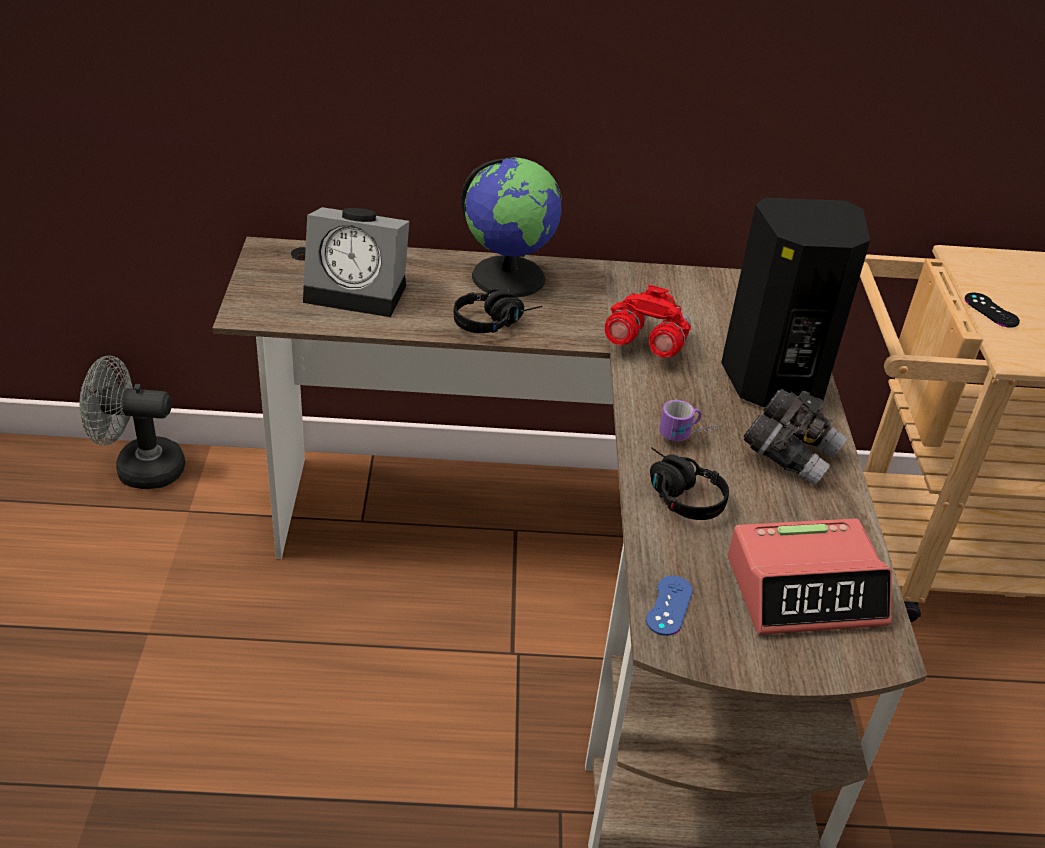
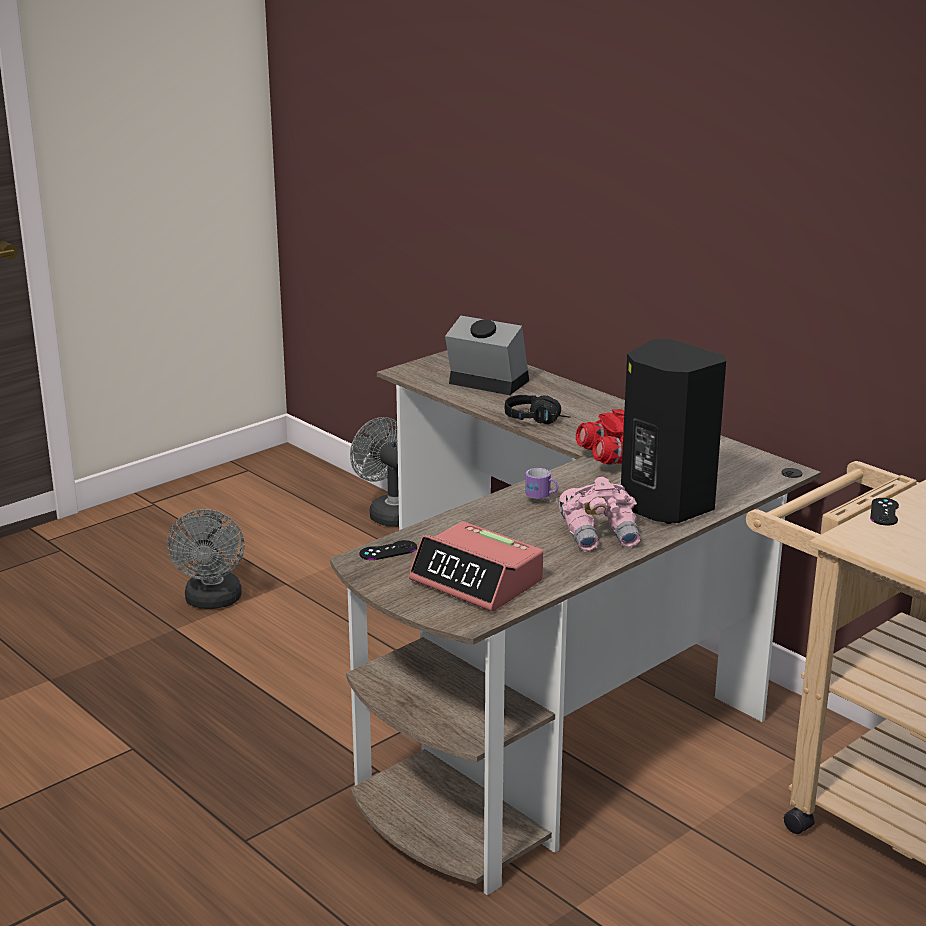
camera: 50 degrees right, 15 degrees down
alarm clock [303,207,409,317] -> alarm clock turned 150 degrees clockwise [445,316,529,395]
globe [461,158,562,297] -> none
blue game controller [646,576,693,636] -> black game controller [360,540,417,560]
black headphones [650,447,729,520] -> none
grey binoculars [744,389,848,486] -> pink binoculars [559,477,641,552]
none -> grey fan [167,509,245,609]

